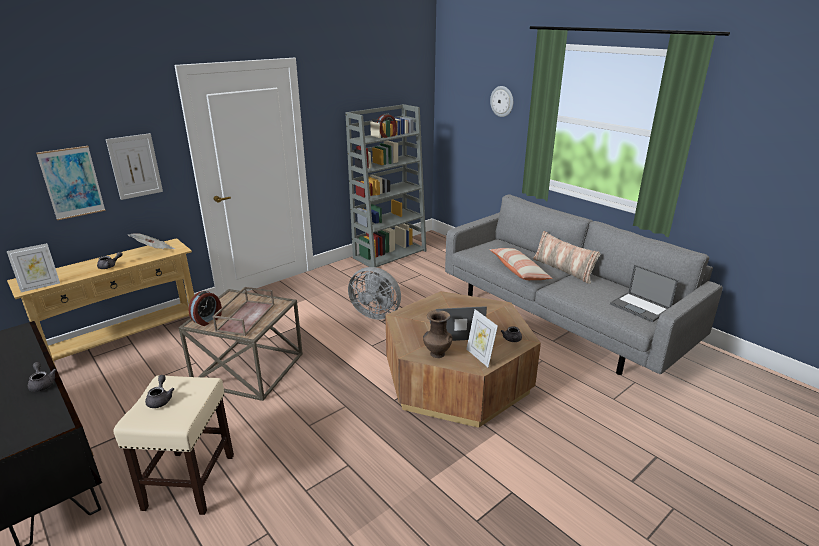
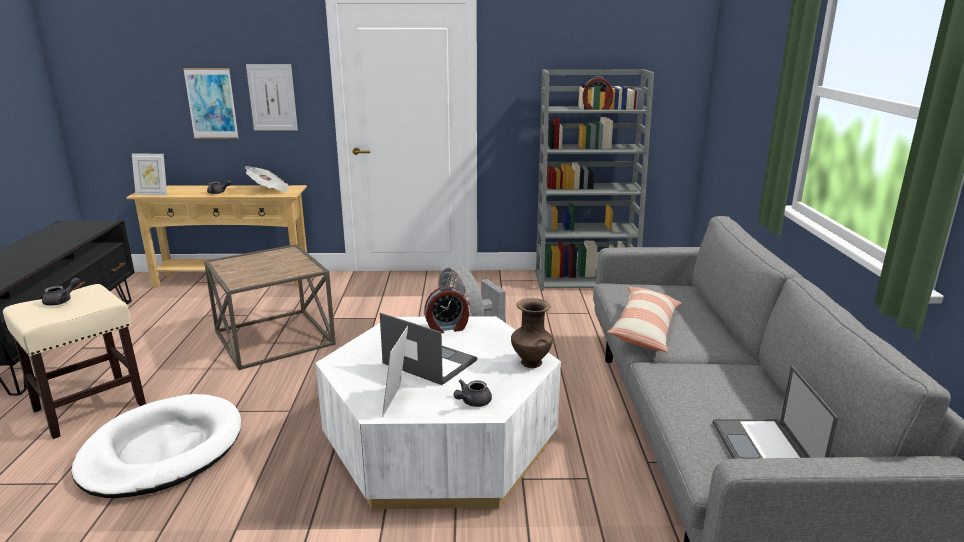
camera: 40 degrees right, 5 degrees down
grey teapot [28,362,57,392] -> none
alarm clock [189,291,222,326] -> alarm clock moved to [424,286,469,333]
brown tray [212,287,274,336] -> none
brown coffee table [385,291,541,428] -> white coffee table [315,316,561,509]
brown vase [423,310,452,358] -> brown vase moved to [511,298,553,368]
wall clock [490,86,513,117] -> none
pillow [533,231,600,284] -> none
none -> white dog bed [72,394,241,498]

